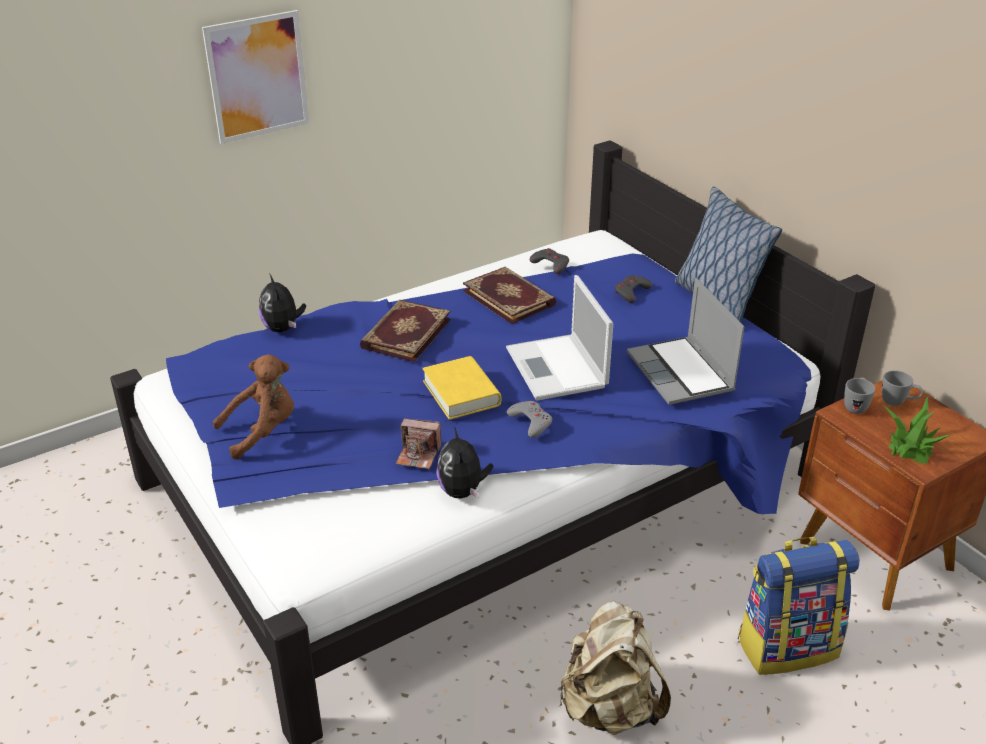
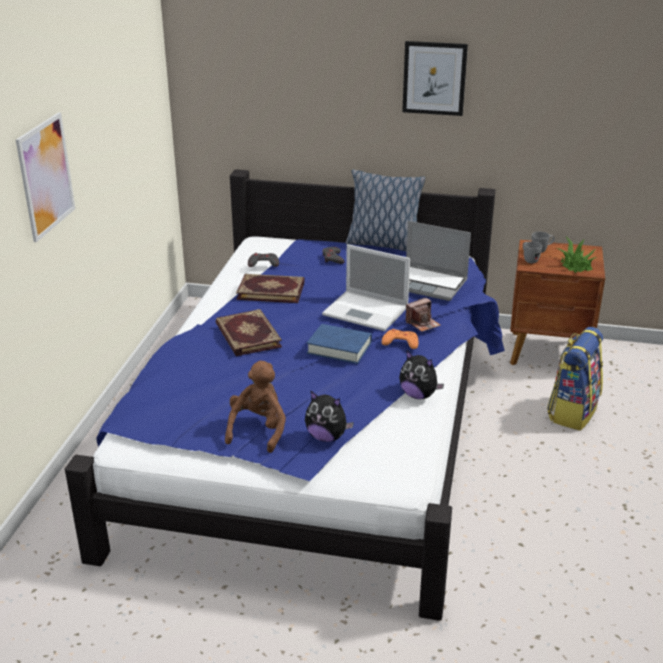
camera: 45 degrees left, 5 degrees down
plush toy [259,273,306,332] -> plush toy moved to [305,390,354,442]
camera [396,419,442,469] -> camera moved to [406,298,441,332]
yellow book [422,356,501,420] -> blue book [307,324,372,364]
grey game controller [507,401,552,438] -> orange game controller [382,329,419,349]
beige backpack [559,601,671,735] -> none
none -> picture [402,41,468,116]

